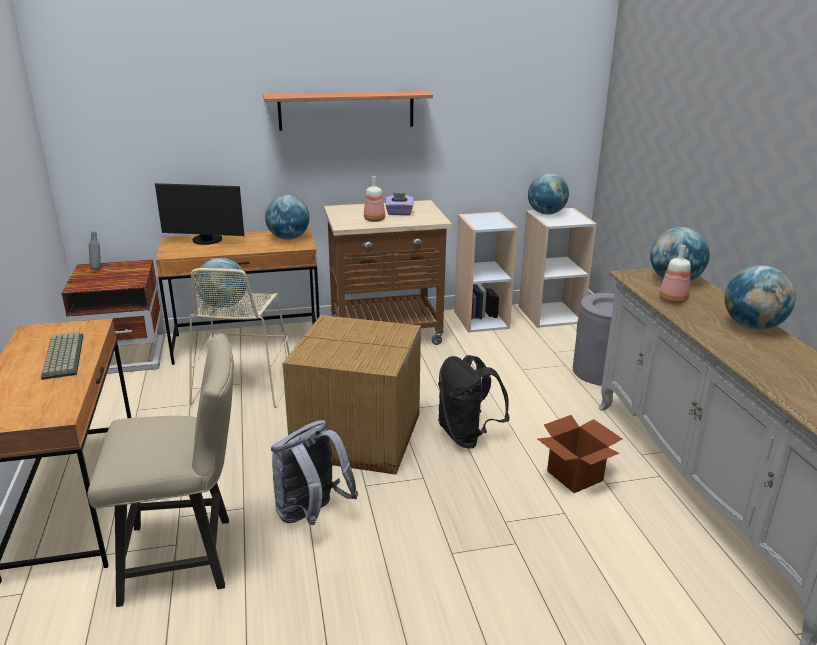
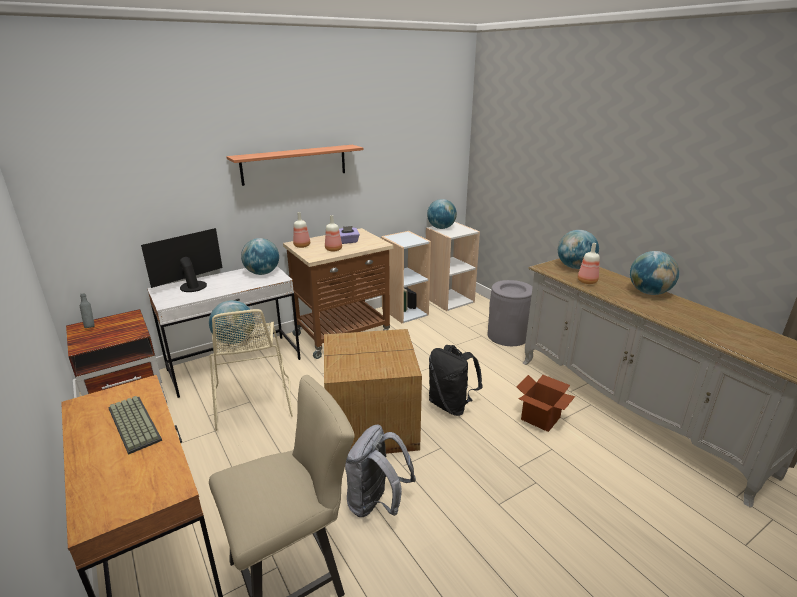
camera: 20 degrees left, 0 degrees up
monitor [155,183,244,245] -> monitor turned 150 degrees clockwise [141,228,222,292]
brown desk [156,228,320,365] -> white desk [147,266,301,398]
none -> bottle [293,212,310,248]

